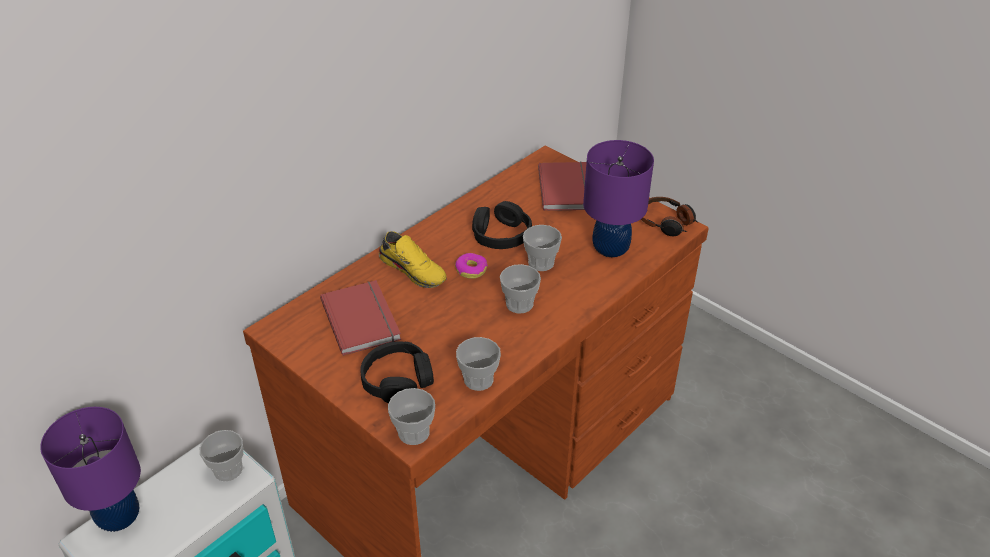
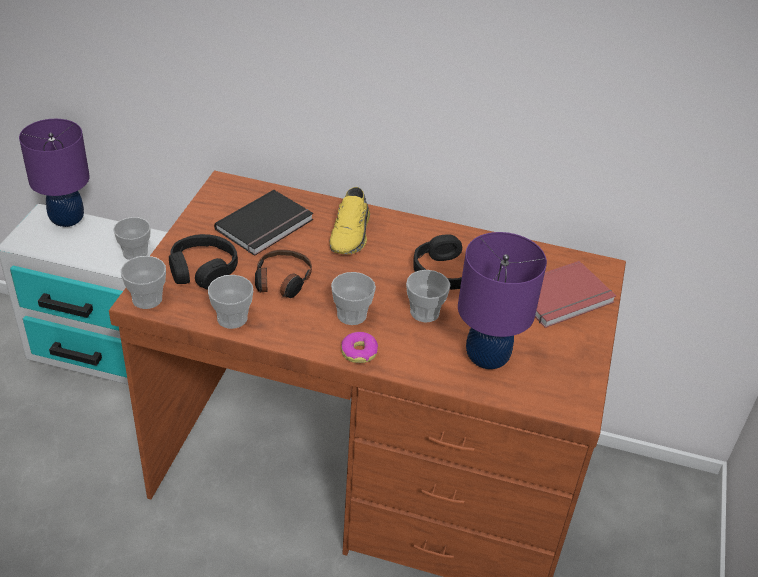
camera: 60 degrees right, 0 degrees up
red book [320,280,401,356] -> black book [214,190,313,256]
donut [455,253,488,279] -> donut moved to [341,332,378,363]
headphones [641,197,698,236] -> headphones moved to [255,249,312,298]

